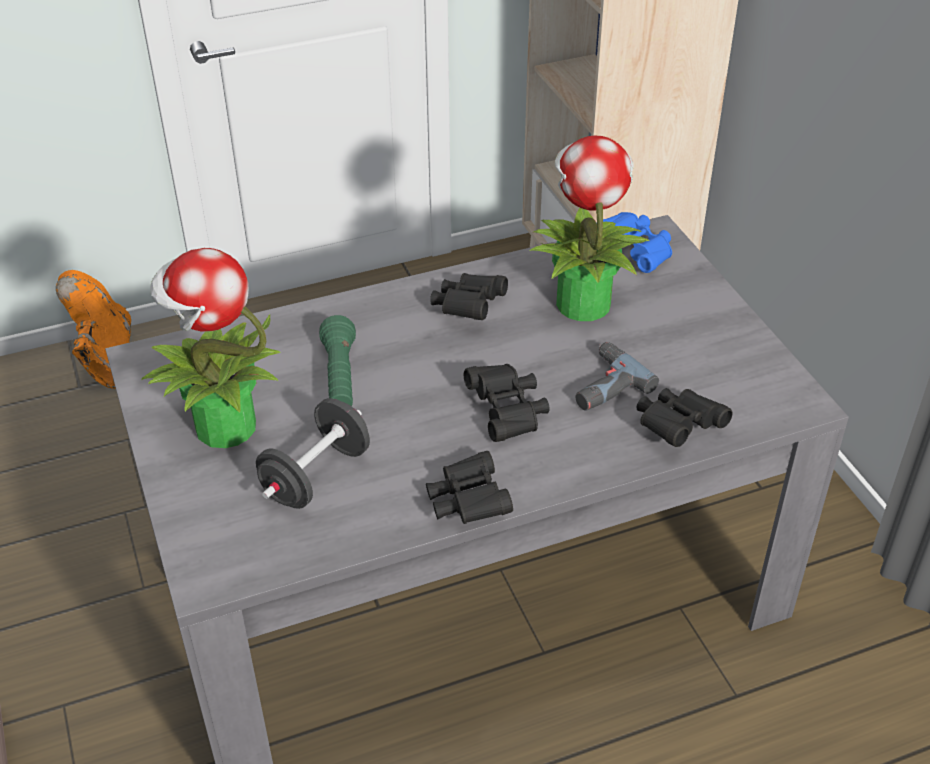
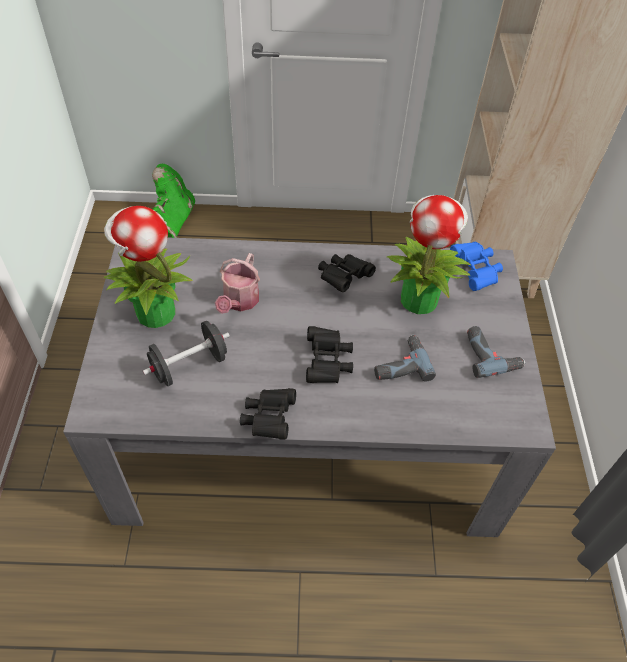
camera: 20 degrees right, 10 degrees up
orange boot [56,270,131,389] -> green boot [152,164,195,238]
green flashlight [319,315,356,406] -> watering can [215,253,260,314]
black binoculars [637,388,733,447] -> none
none -> power drill [467,326,526,378]

